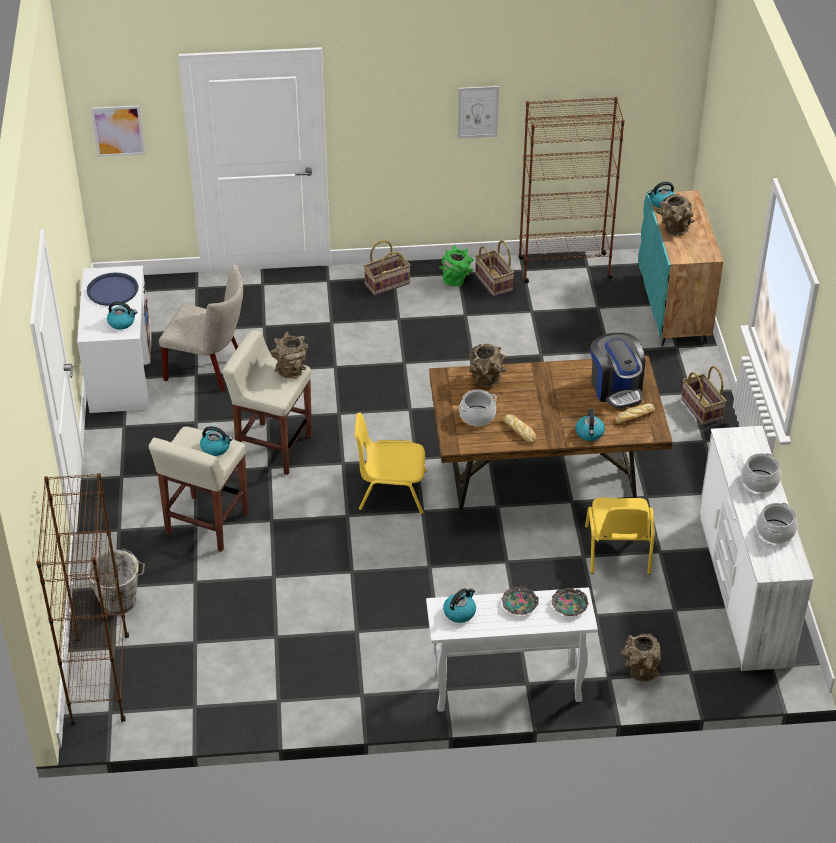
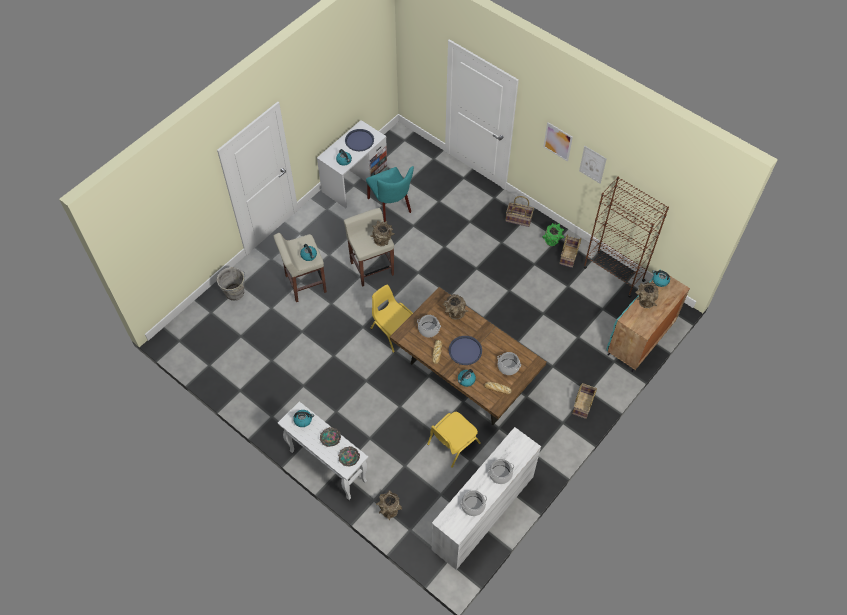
camera: 45 degrees right, 15 degrees up
brown bookcase [36,473,129,725] -> none
picture [91,105,146,157] -> picture moved to [543,122,573,162]
beige chair [159,264,243,392] -> turquoise chair [366,166,414,222]
coffee machine [591,333,645,409] -> cooking pot [497,352,521,375]
none -> blue tray [448,336,482,365]

